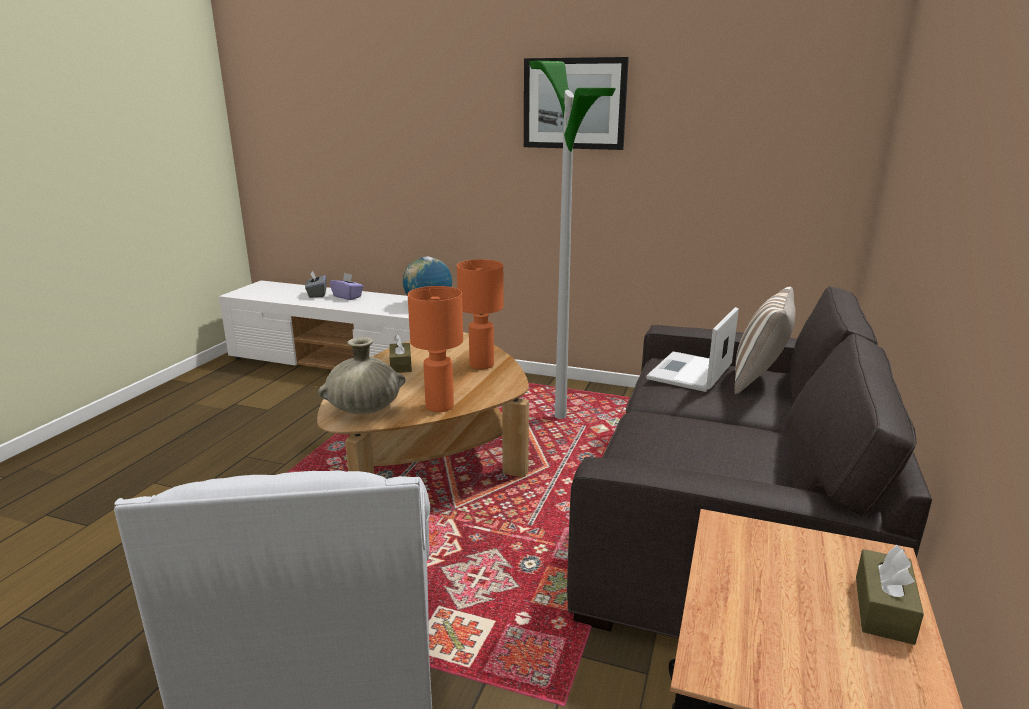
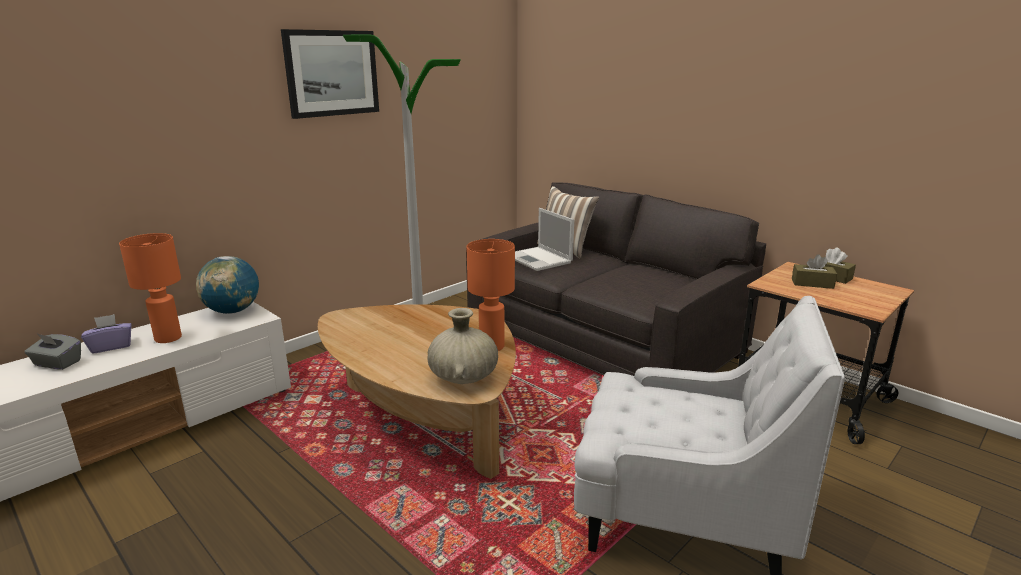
camera: 65 degrees left, 0 degrees up
brown tissue box [390,335,412,373] -> brown tissue box moved to [792,254,837,289]
orange table lamp [457,259,504,369] -> orange table lamp moved to [119,233,182,343]

